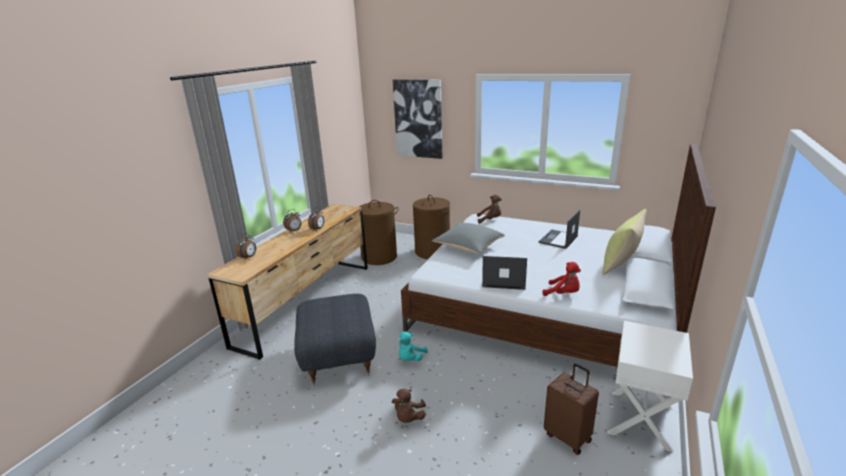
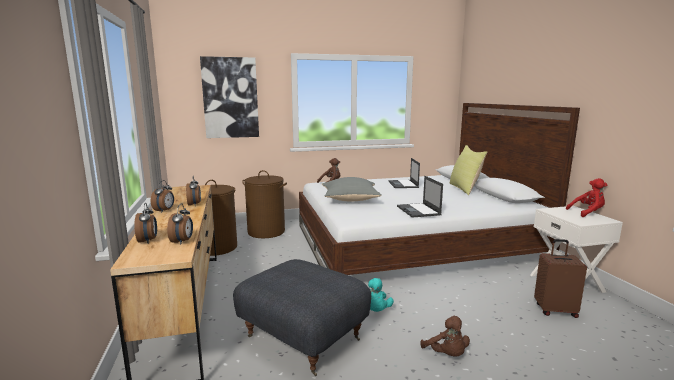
camera: 40 degrees left, 10 degrees down
laptop [482,256,527,290] -> laptop turned 75 degrees counterclockwise [397,176,443,218]
red plush toy [543,262,581,296] -> red plush toy moved to [566,178,607,217]
none -> alarm clock [167,203,193,245]

